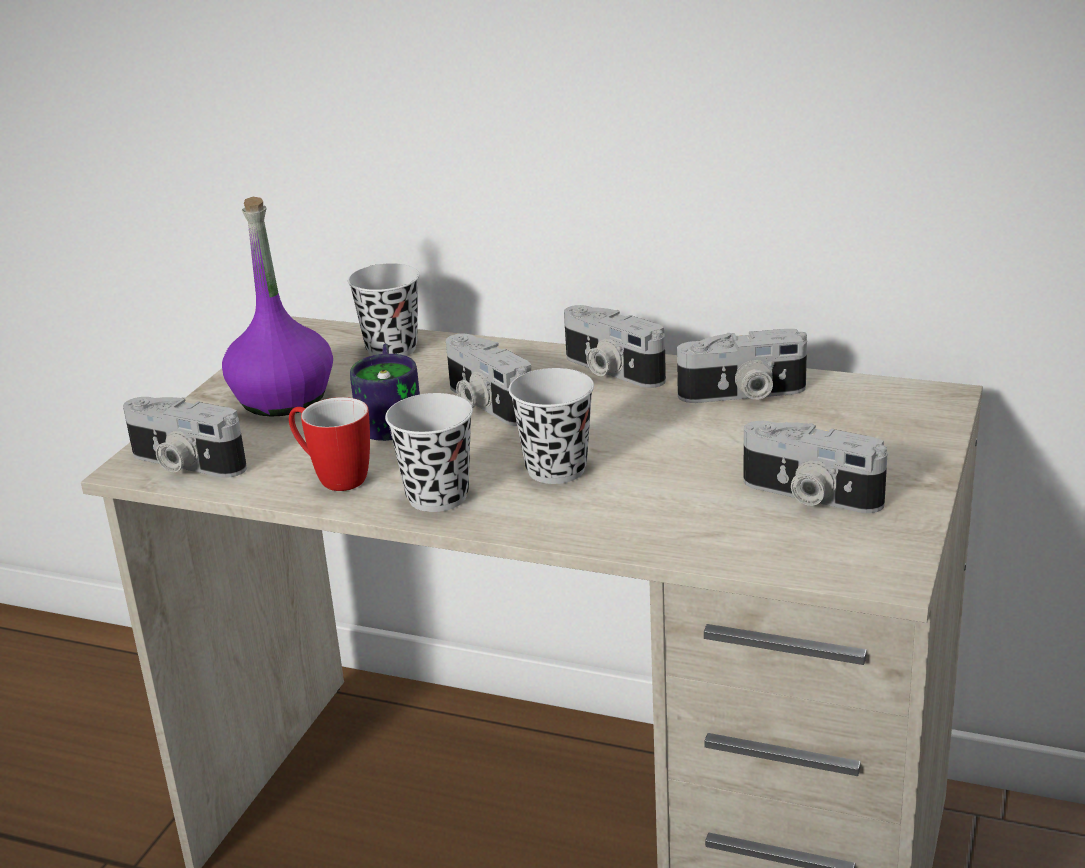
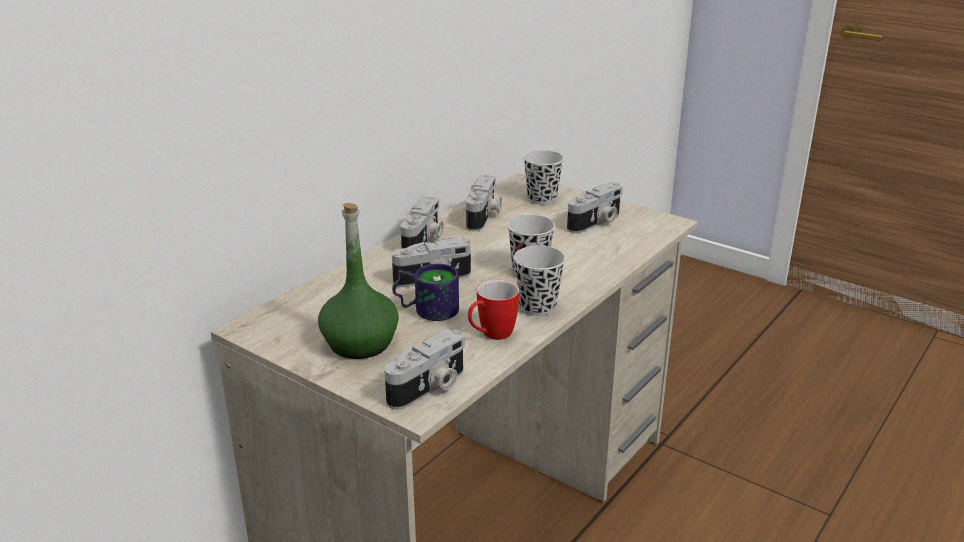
camera: 75 degrees left, 0 degrees up
purple bottle [222,197,333,417] -> green bottle [318,203,399,359]
black cup [348,263,420,356] -> black cup moved to [523,150,564,205]
camera [564,305,666,388] -> camera turned 45 degrees counterclockwise [400,197,444,249]

